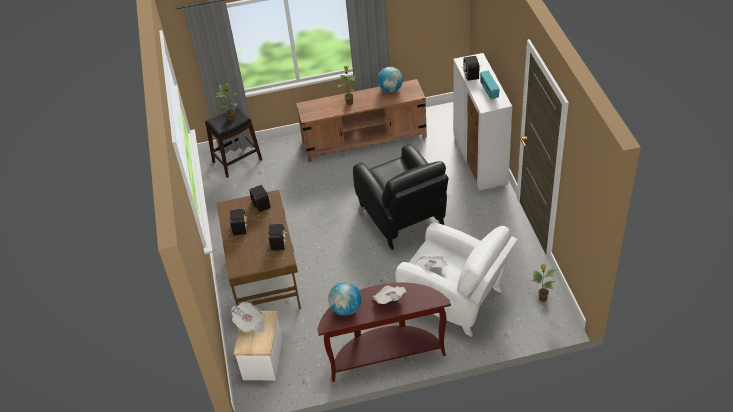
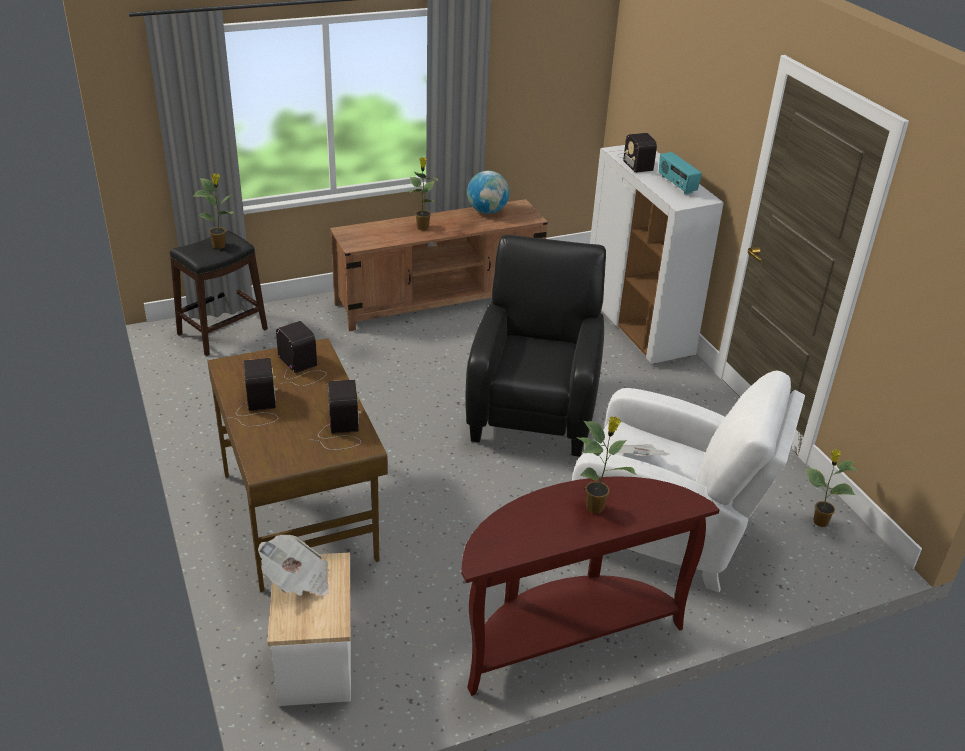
camera: 15 degrees left, 10 degrees down
globe [328,282,362,316] -> none
black armchair [353,144,448,250] -> black armchair turned 135 degrees counterclockwise [465,235,606,457]
newspaper [373,285,406,304] -> potted plant [576,416,637,514]

